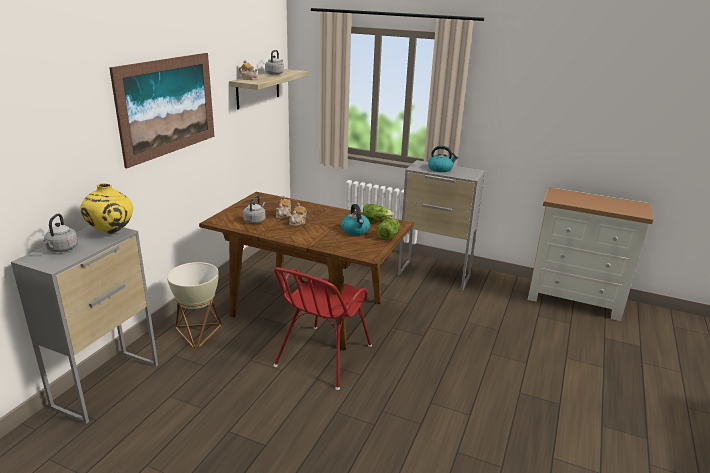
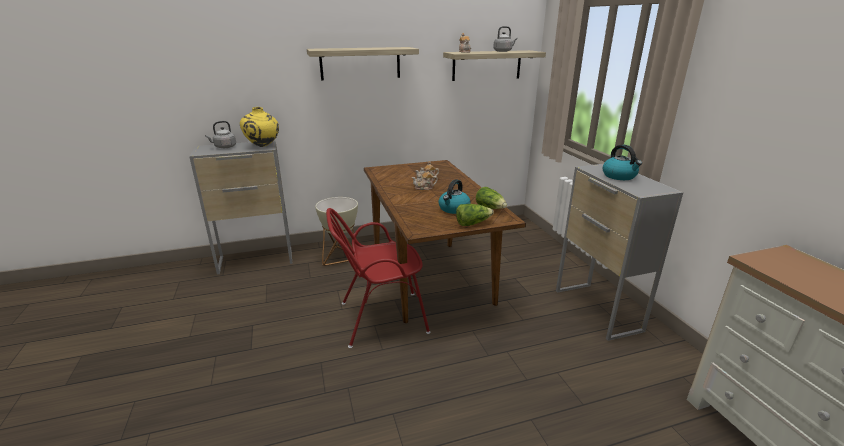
camera: 50 degrees right, 0 degrees up
picture [109,53,215,168] -> shelf [307,47,419,81]
grey kettle [243,195,265,224] -> none

